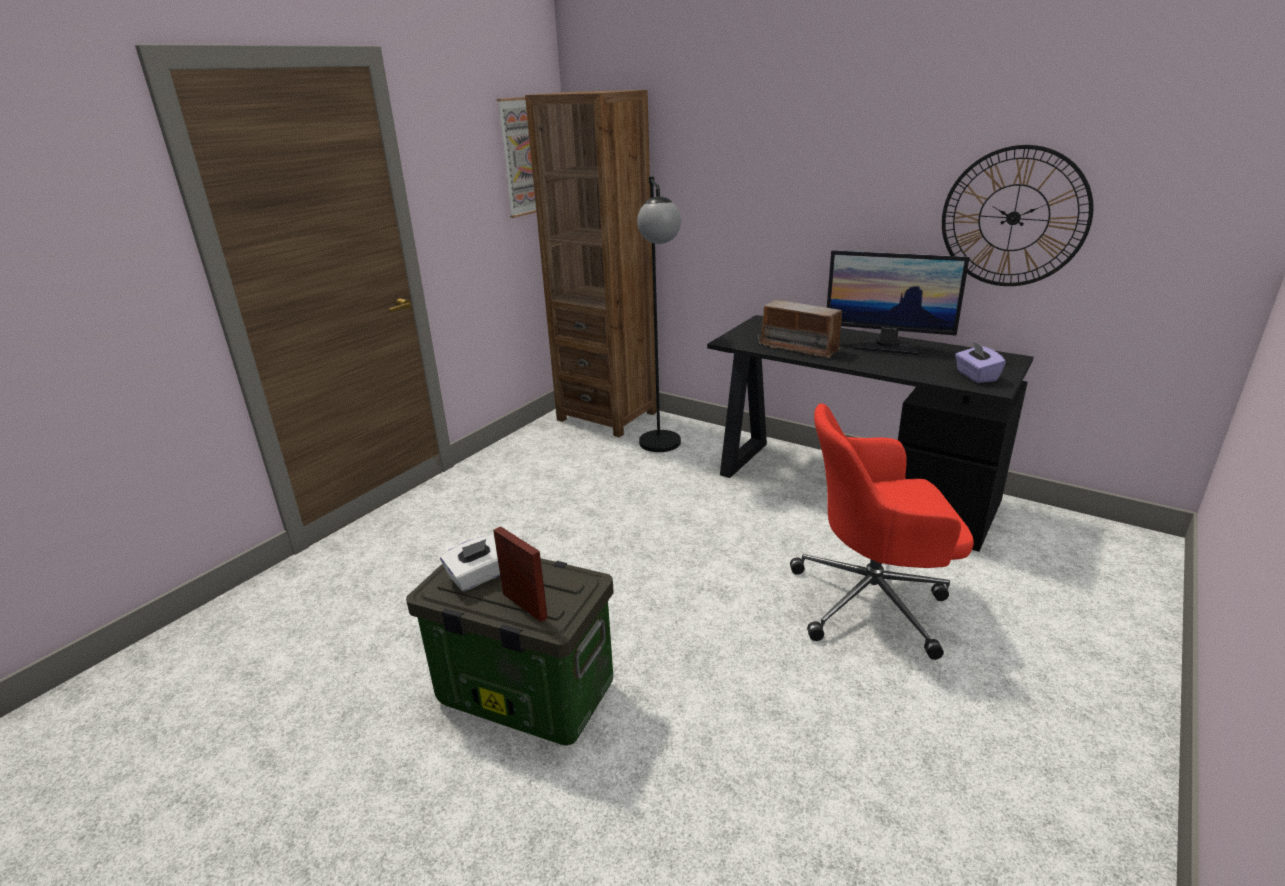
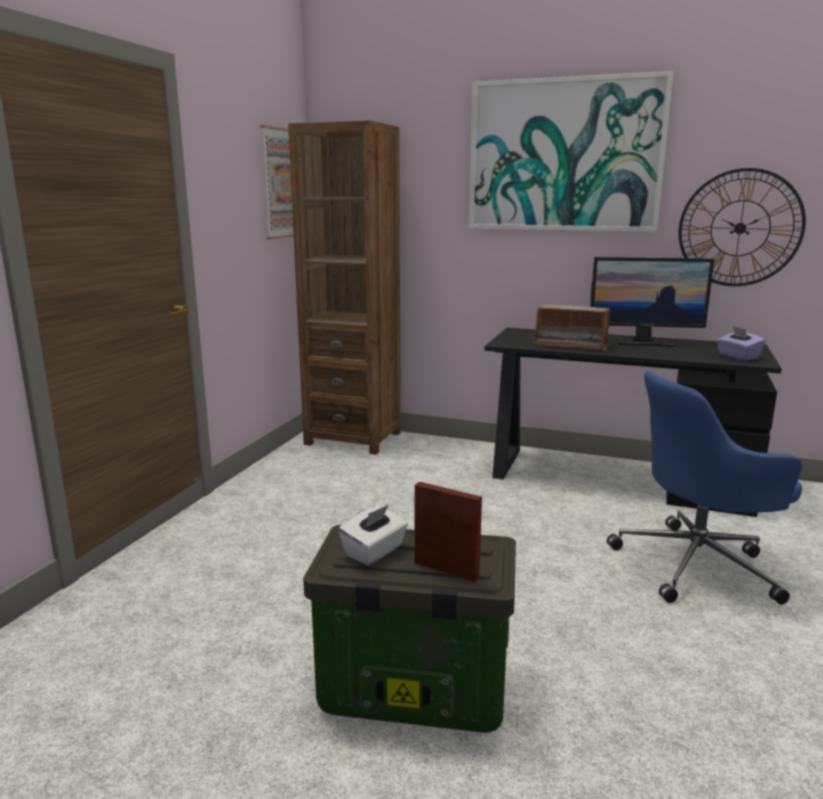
camera: 15 degrees left, 10 degrees down
black floor lamp [637,176,681,452] -> none
red office chair [790,404,974,660] -> blue office chair [607,371,802,605]
none -> picture [469,71,673,232]

